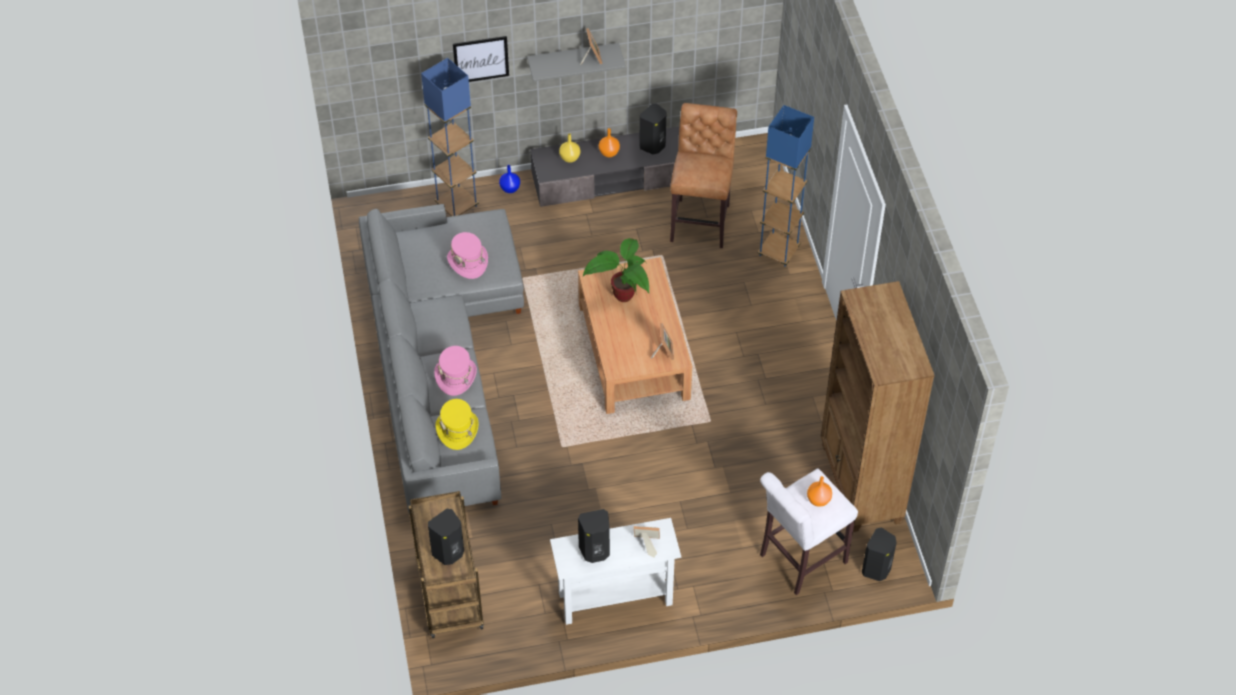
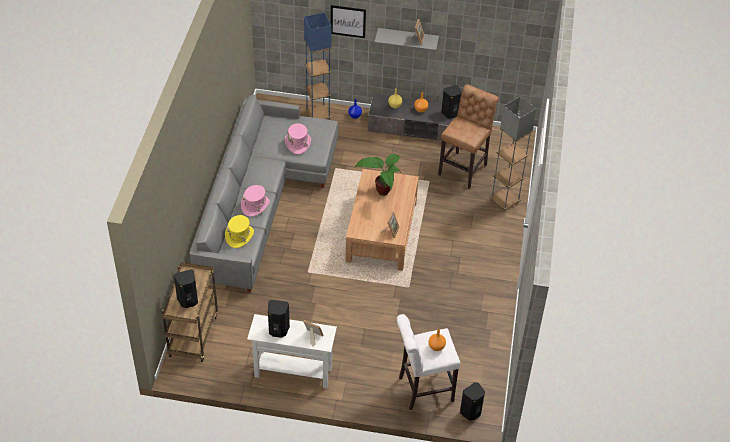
camera: 20 degrees right, 5 degrees down
blue floor lamp [758,105,814,267] -> grey floor lamp [490,96,536,212]
brown bookcase [821,281,935,532] -> none

